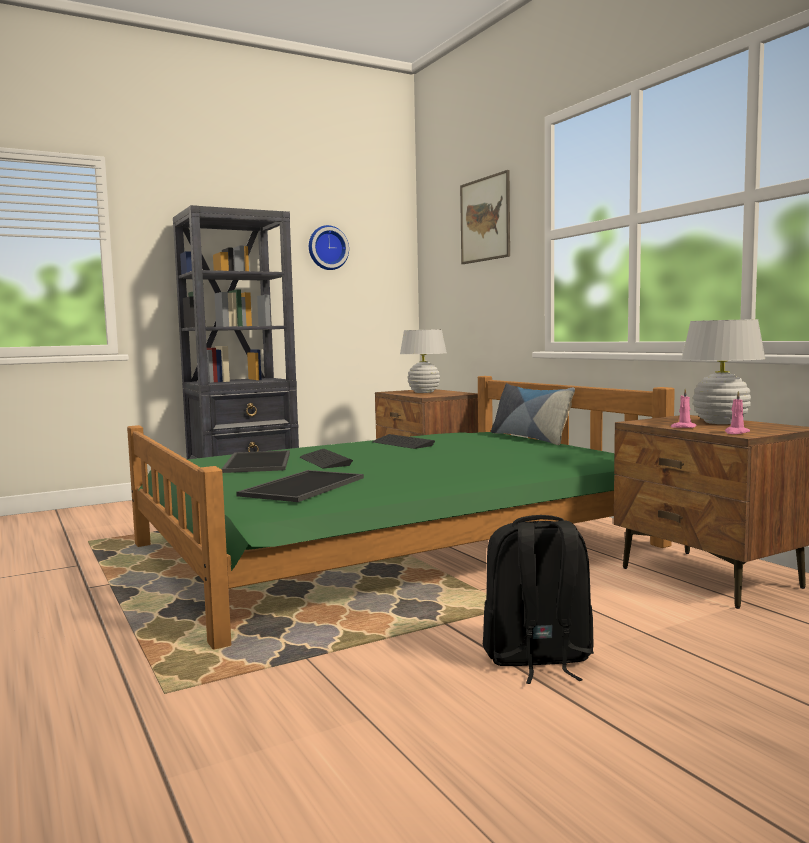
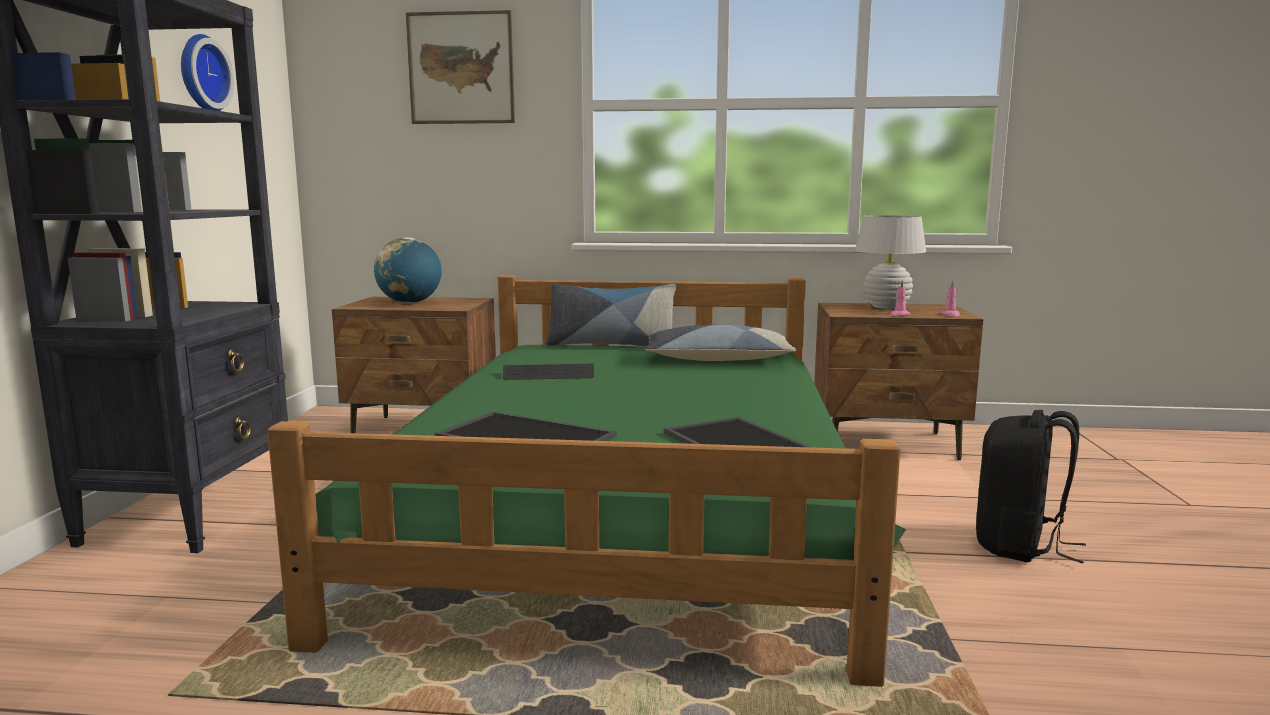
camera: 55 degrees left, 5 degrees up
keyboard [299,449,353,468] -> none
white table lamp [400,329,447,393] -> globe [374,237,442,303]
none -> pillow [645,325,796,361]

